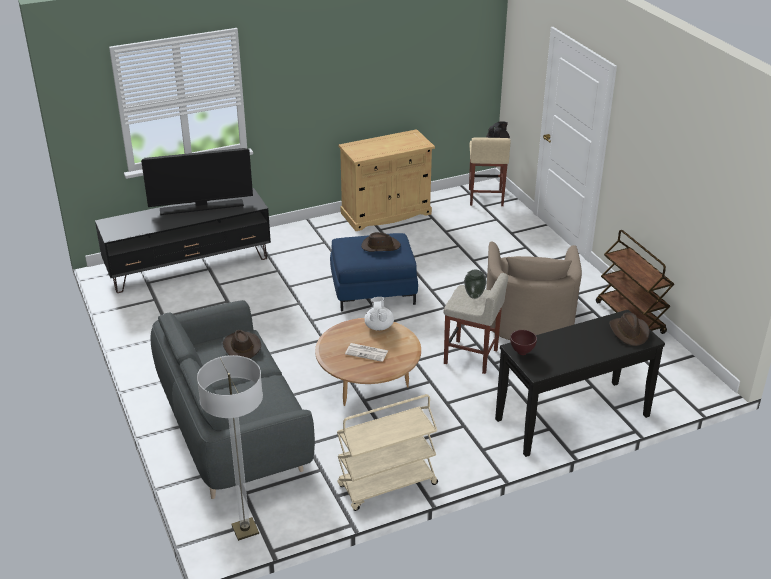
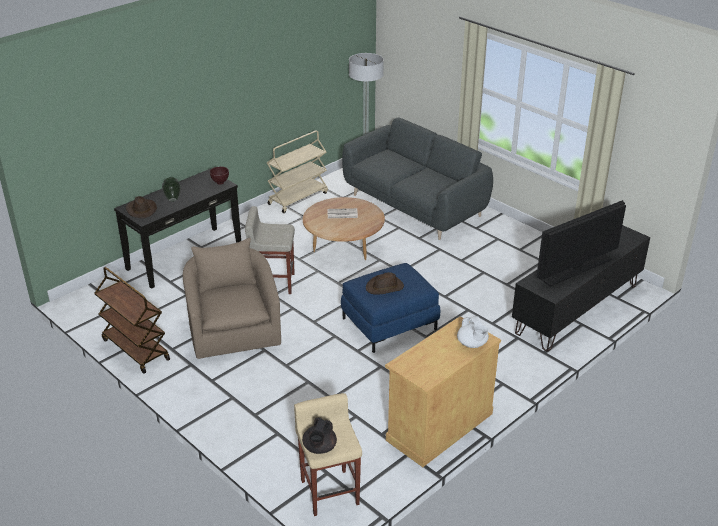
camera: 160 degrees right, 0 degrees up
brown hat [223,330,261,359] -> none
white teapot [364,297,394,331] -> white teapot moved to [457,316,489,348]
vase [464,270,487,299] -> vase moved to [162,177,181,202]

